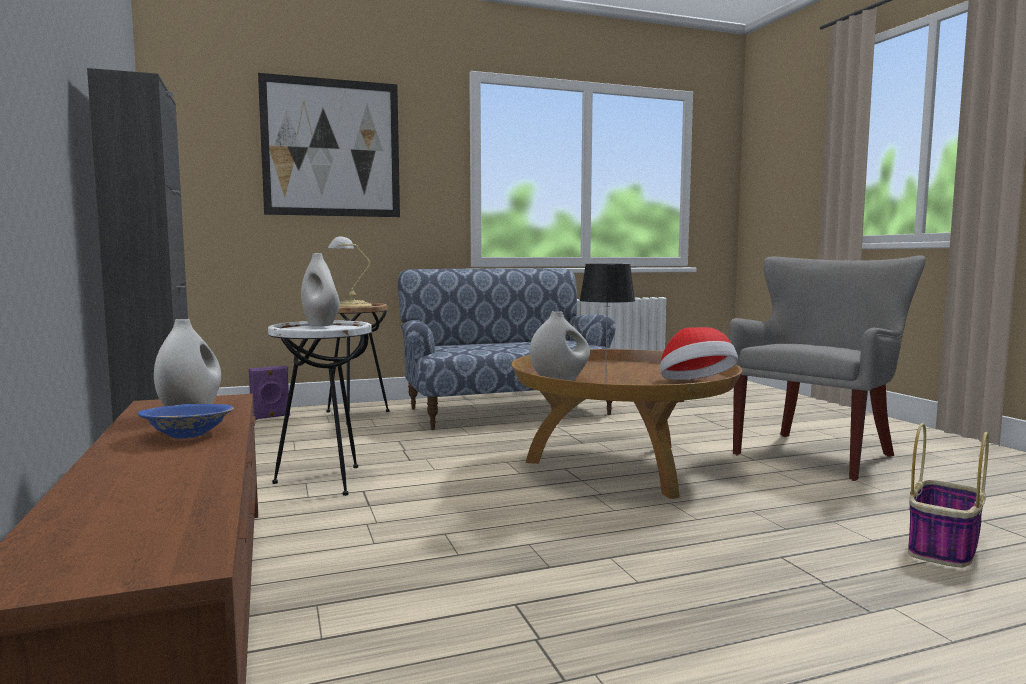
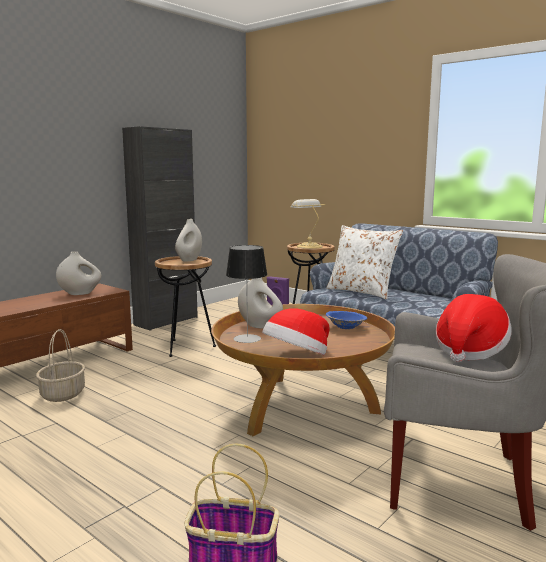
camera: 60 degrees right, 5 degrees up
blue bowl [138,404,234,439] -> blue bowl moved to [326,311,367,329]
picture [258,73,400,217] -> none
white side table [268,321,372,496] -> brown side table [155,256,216,357]
none -> basket [36,329,85,402]
none -> white pillow [326,225,403,299]
none -> hat [436,294,511,362]

